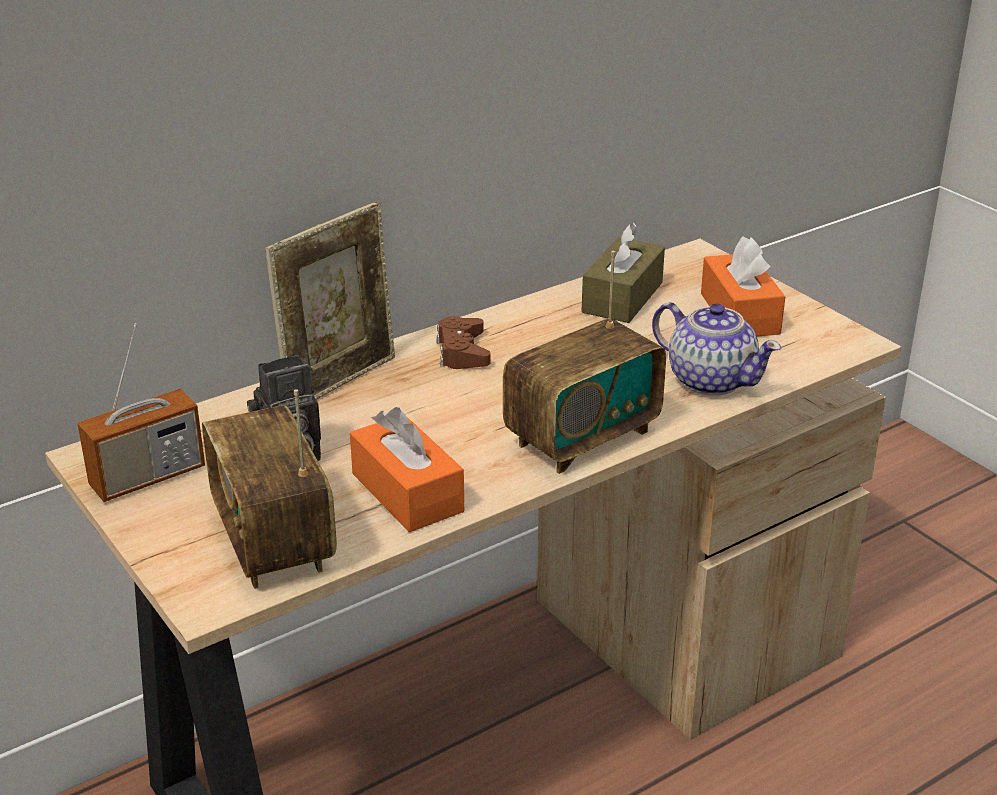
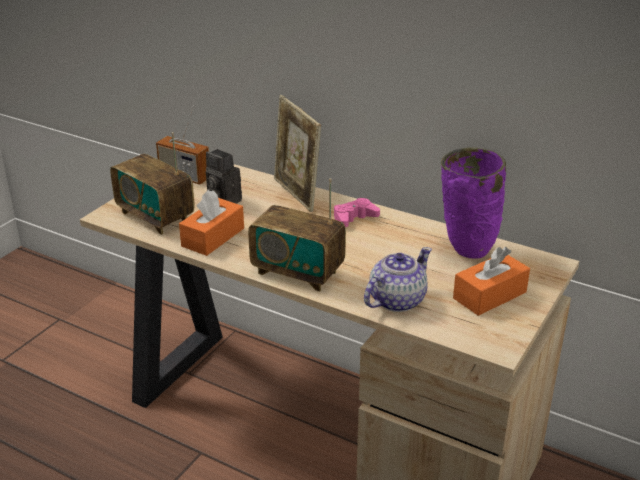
camera: 65 degrees right, 0 degrees up
radio [202,389,337,589] -> radio turned 90 degrees counterclockwise [110,132,195,235]
picture frame [265,202,395,400] -> picture frame turned 45 degrees clockwise [274,95,321,212]
brown game controller [436,316,490,369] -> pink game controller [334,198,380,227]
brown tissue box [581,223,665,323] -> purple vase [441,148,506,259]
teapot [652,302,781,396] -> teapot turned 150 degrees counterclockwise [364,247,432,312]

